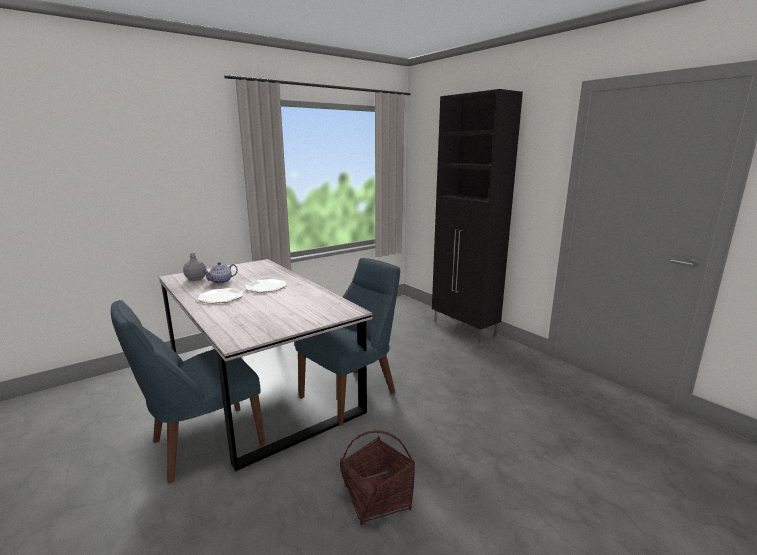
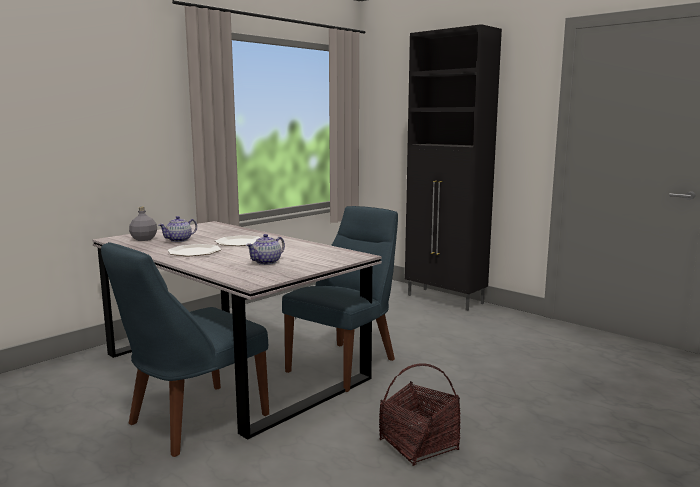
camera: 10 degrees left, 5 degrees down
none -> teapot [246,234,285,265]

